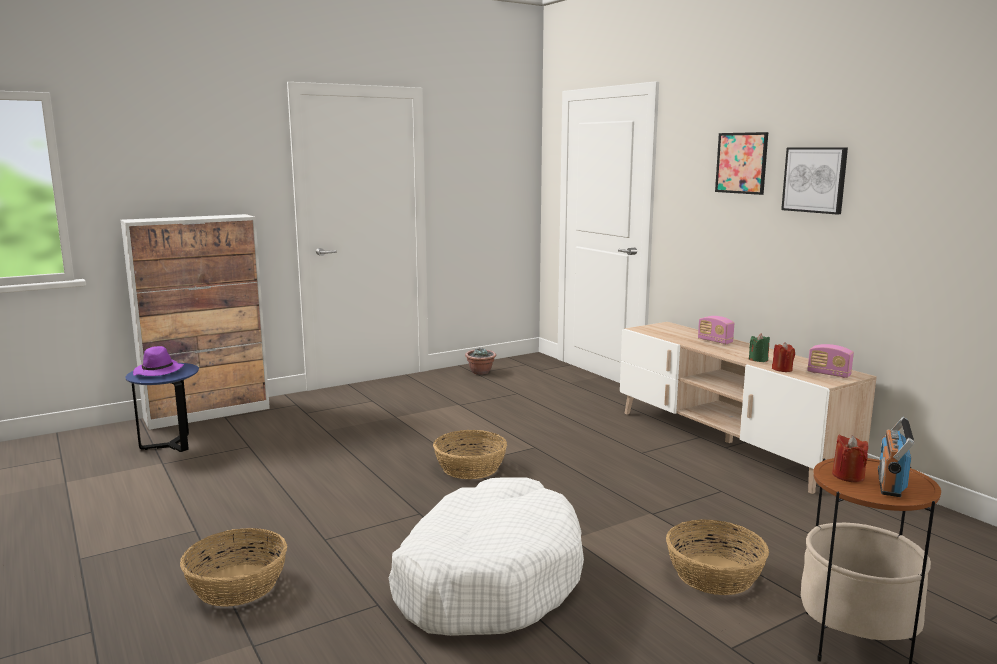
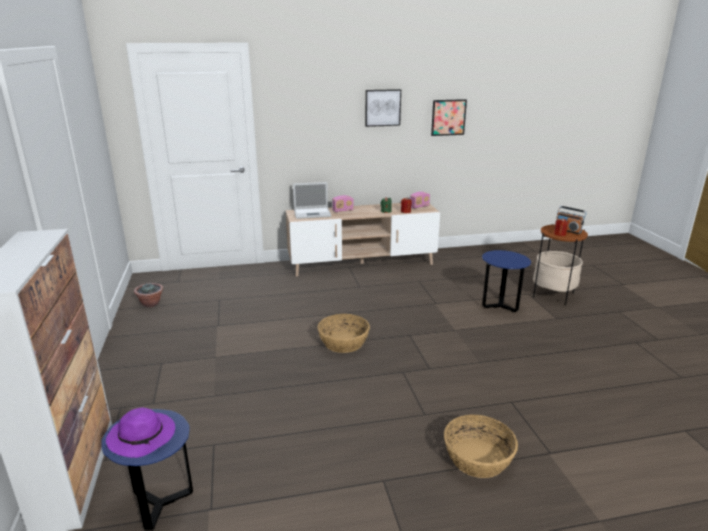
camera: 70 degrees left, 10 degrees up
white dog bed [389,477,584,636] -> none
basket [666,519,769,595] -> blue side table [482,250,531,312]
picture [715,132,768,195] -> picture moved to [431,99,467,136]
none -> laptop [293,182,331,219]

